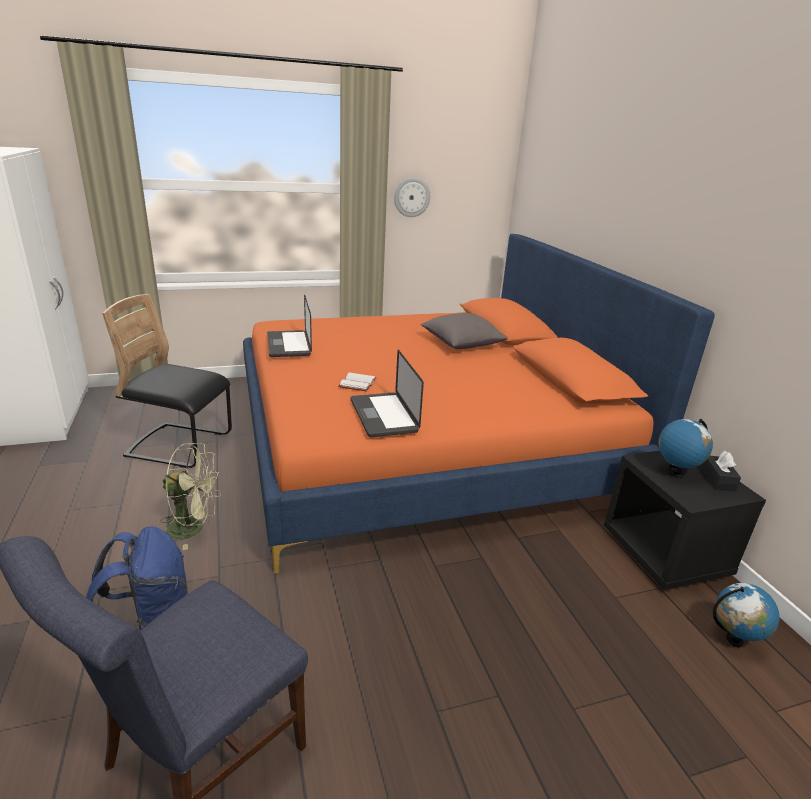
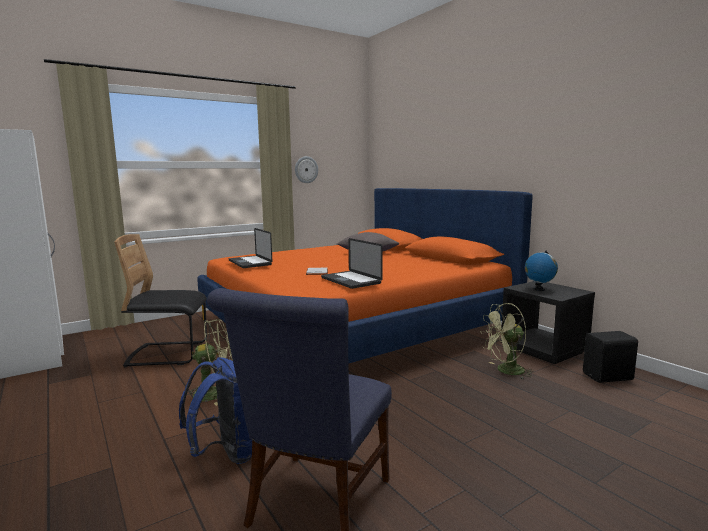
camera: 15 degrees left, 15 degrees down
black tissue box [701,451,741,491] -> none
globe [713,583,780,647] -> black speaker [583,331,638,383]
none -> green fan [480,303,534,379]

